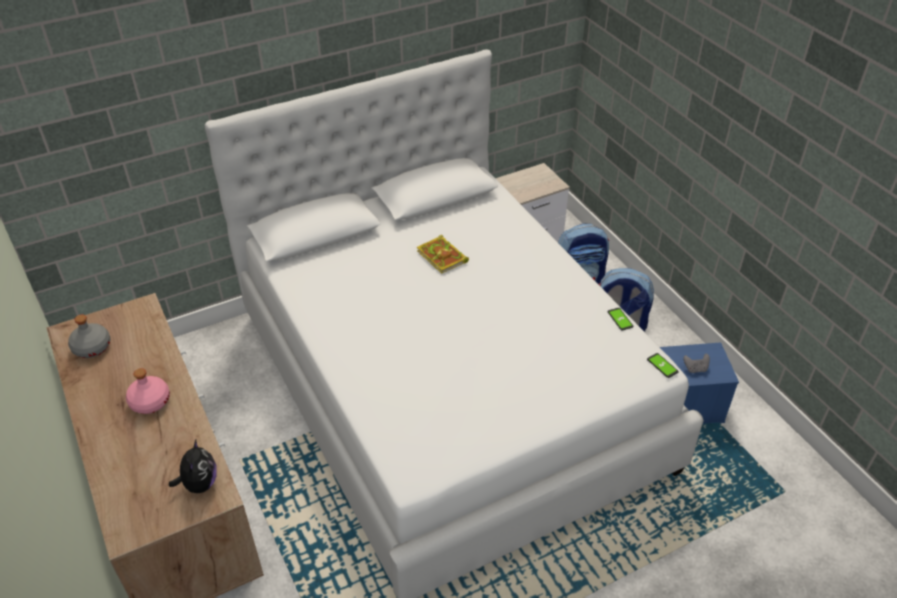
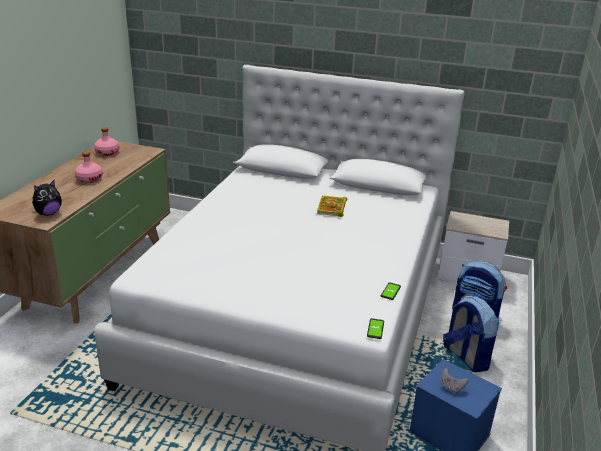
camera: 45 degrees right, 15 degrees down
grey bottle [68,314,110,358] -> pink bottle [94,127,120,156]

